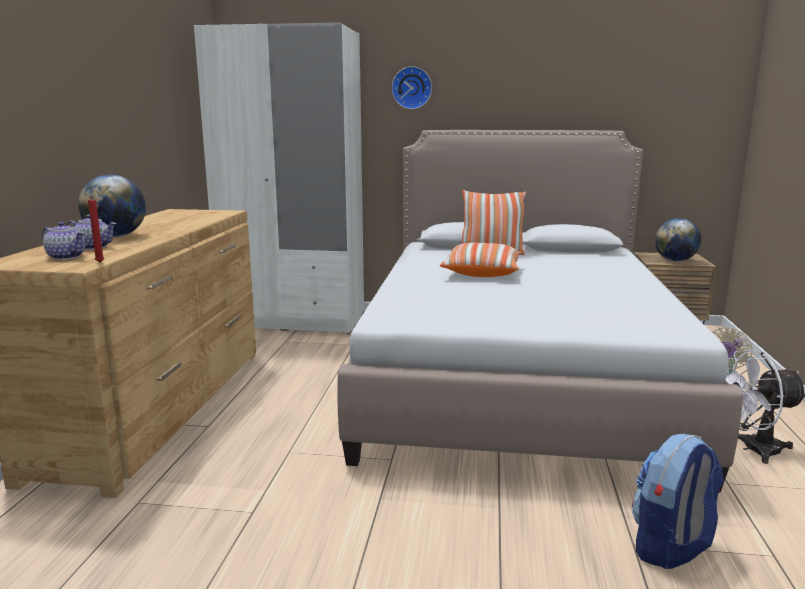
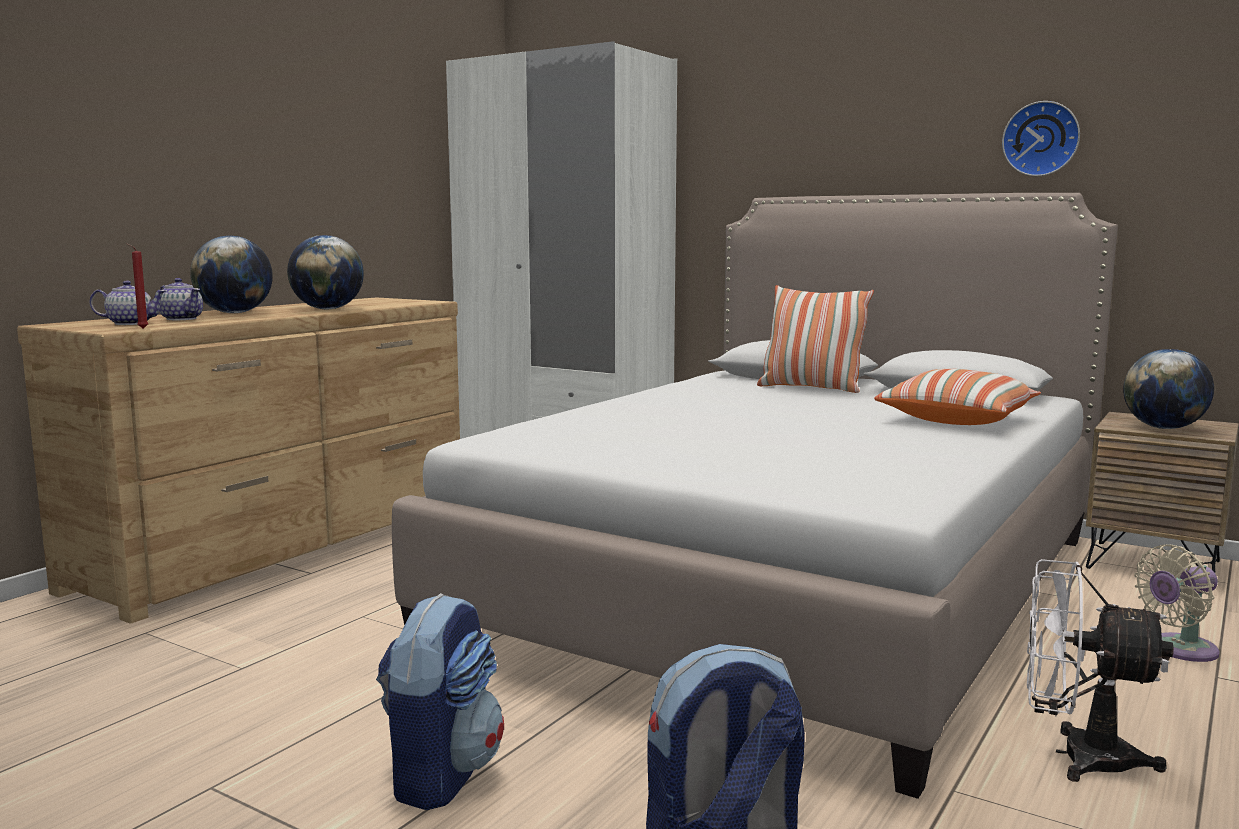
camera: 25 degrees right, 5 degrees down
teapot [42,222,85,260] -> teapot turned 60 degrees counterclockwise [89,281,166,325]
wall clock [392,66,432,109] -> wall clock moved to [1002,101,1080,176]
pillow [440,243,521,277] -> pillow moved to [874,369,1041,425]
none -> globe [287,235,364,309]
none -> backpack [376,593,504,810]

